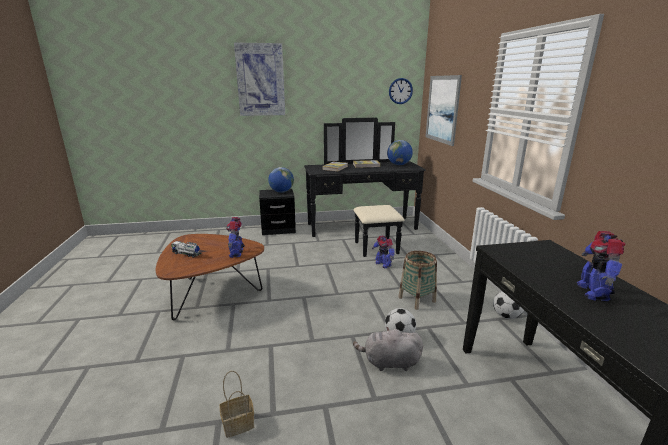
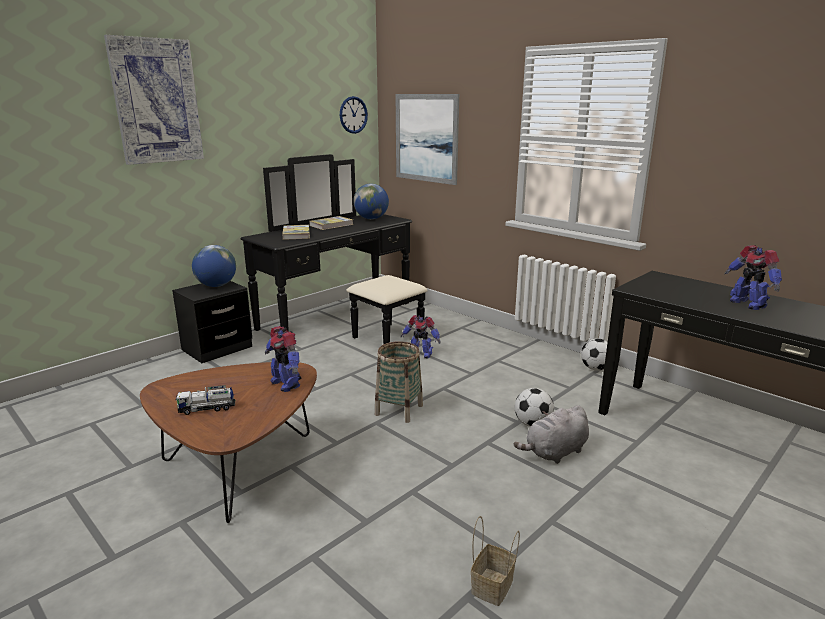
camera: 35 degrees left, 0 degrees up
basket [399,251,437,310] -> basket moved to [375,341,423,423]

